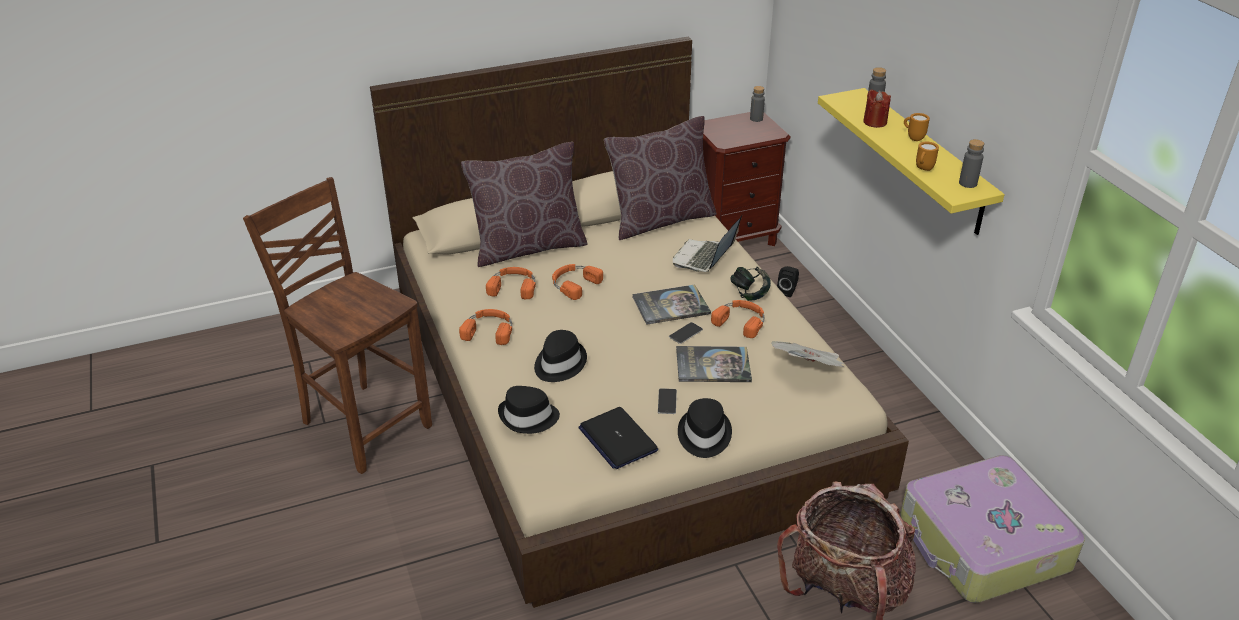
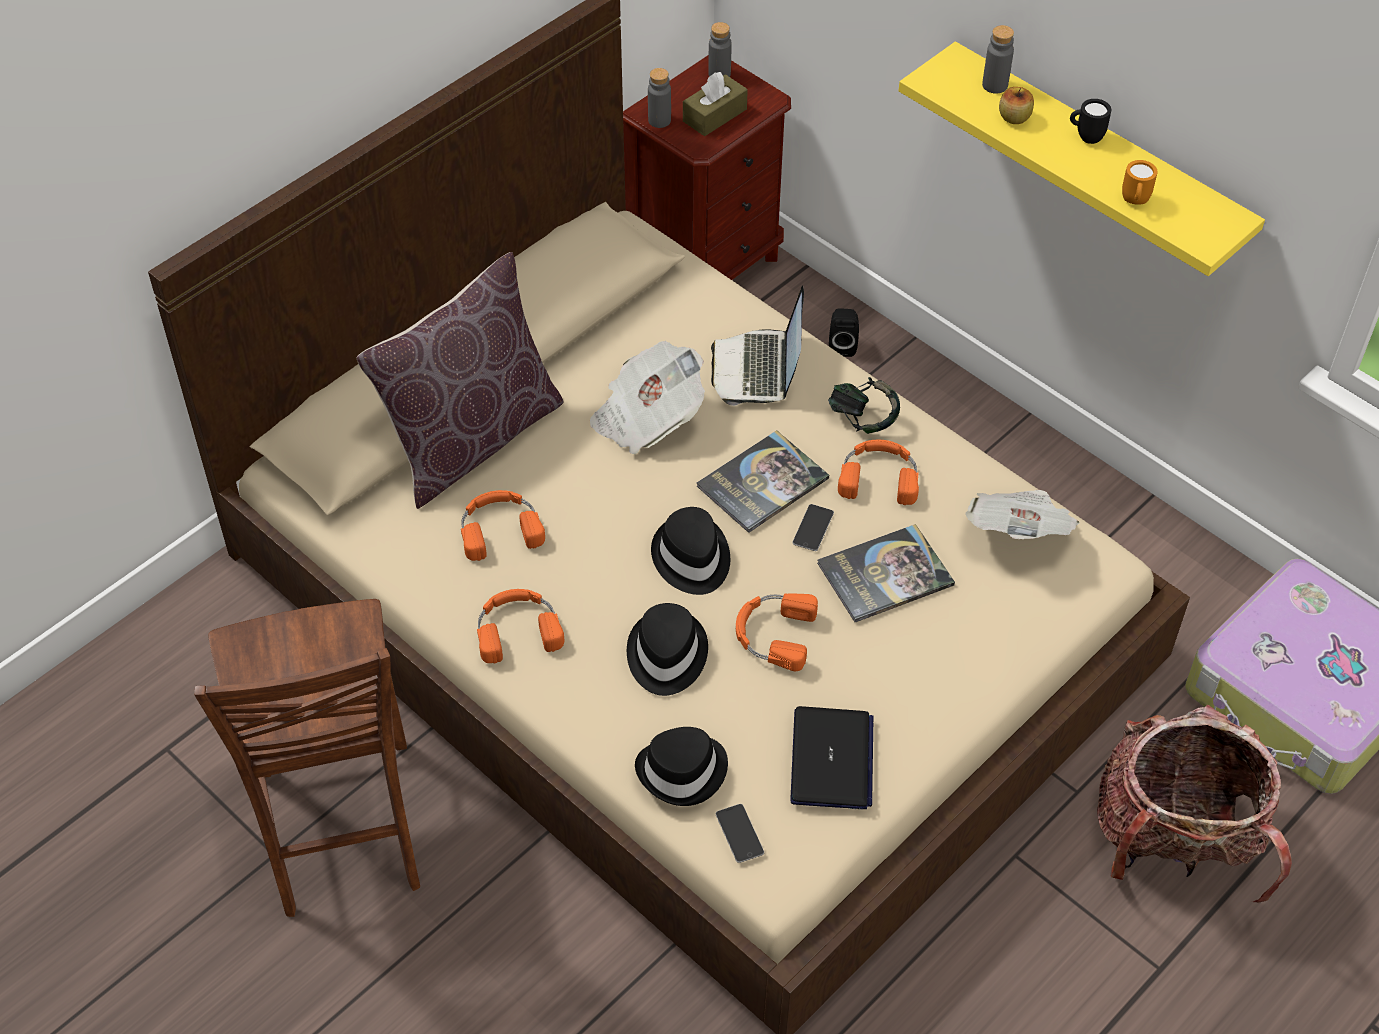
camera: 25 degrees left, 15 degrees up
brown chair [243,177,432,474] -> brown chair turned 120 degrees counterclockwise [194,599,420,917]
orange headphones [552,264,603,300] -> orange headphones moved to [736,593,818,671]
laptop [578,407,658,469] -> laptop turned 120 degrees counterclockwise [790,706,873,810]
brown pillow [604,116,716,240] -> none
phone [658,388,677,414] -> phone moved to [716,804,764,863]
black hat [678,398,732,458] -> black hat moved to [651,507,730,595]
red candle [863,90,891,128] -> apple [999,87,1034,124]
orange mug [904,113,930,141] -> black mug [1070,99,1111,144]
grey bottle [959,139,984,188] -> grey bottle moved to [648,68,671,128]
none -> newspaper [590,341,705,455]
none -> brown tissue box [683,72,748,136]

